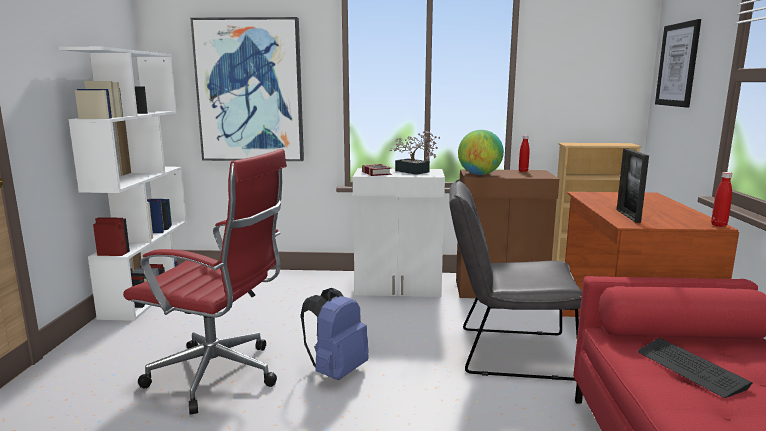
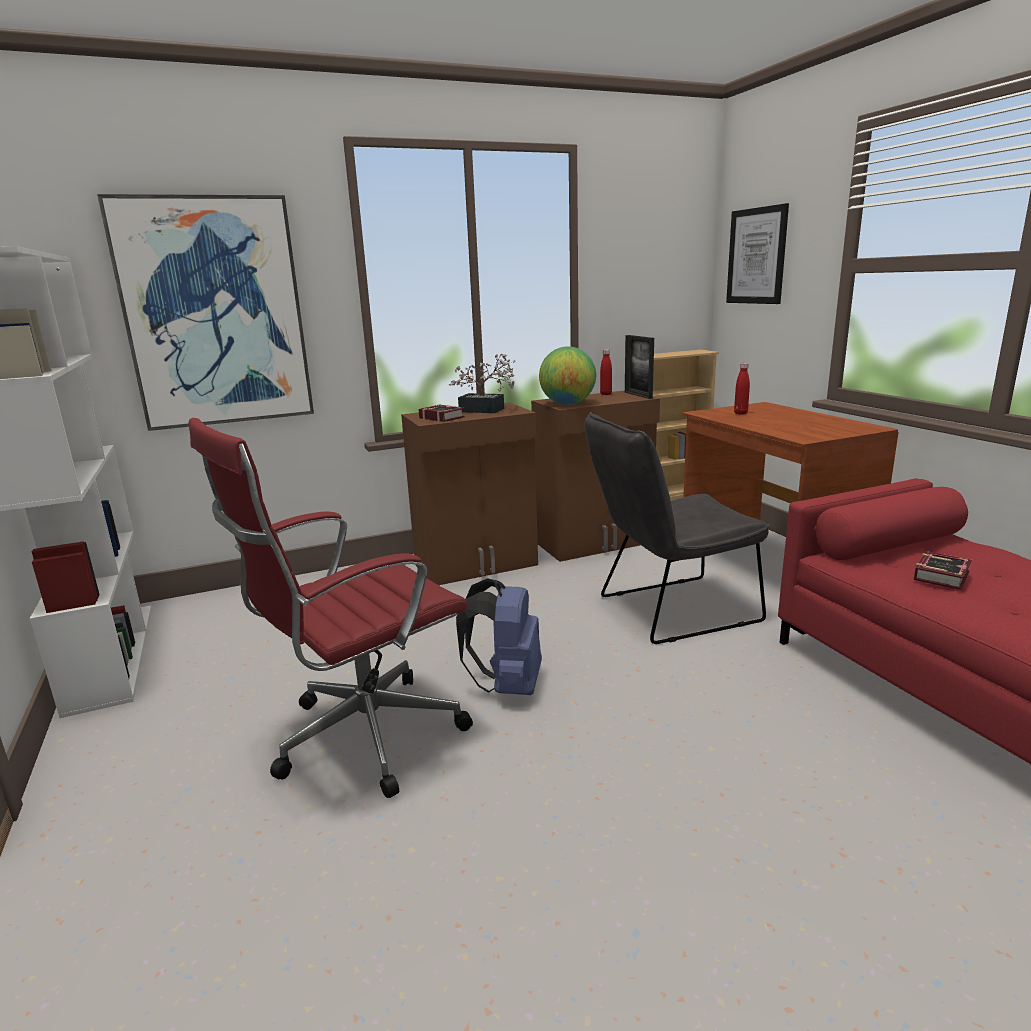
camera: 25 degrees left, 5 degrees up
red office chair [123,149,287,415] -> red office chair turned 150 degrees clockwise [189,418,473,798]
white cabinet [353,168,445,297] -> brown cabinet [401,403,538,585]
picture frame [617,149,649,223] -> picture frame moved to [625,335,654,399]
keyboard [638,338,753,398] -> book [914,551,972,590]
red bottle [711,172,732,227] -> red bottle moved to [734,363,750,415]

